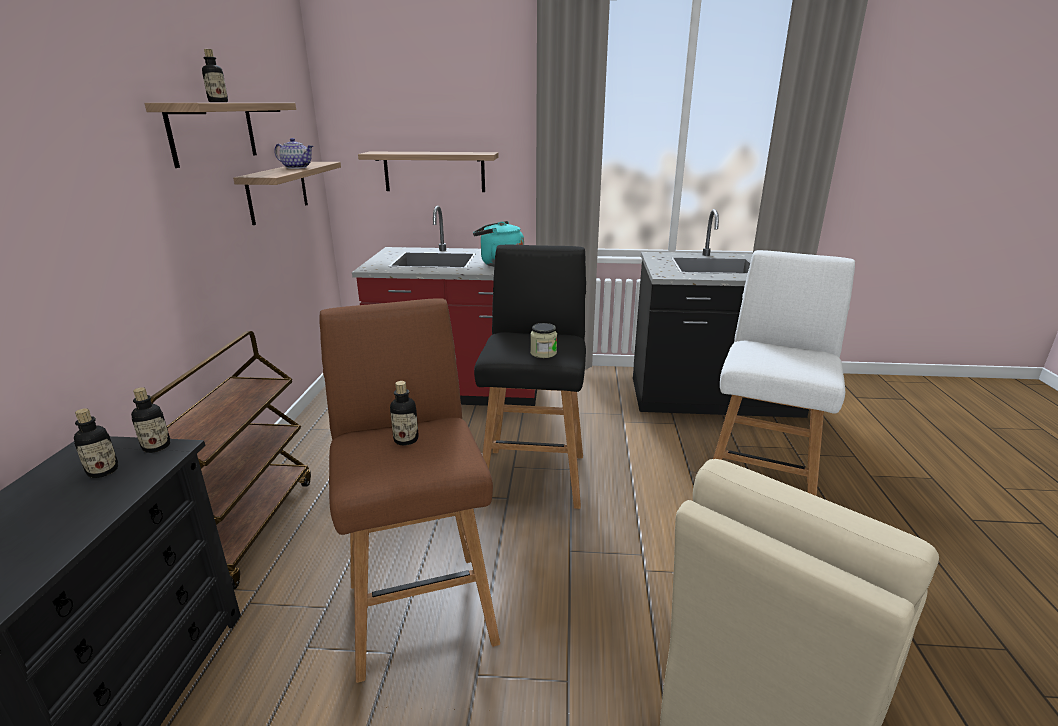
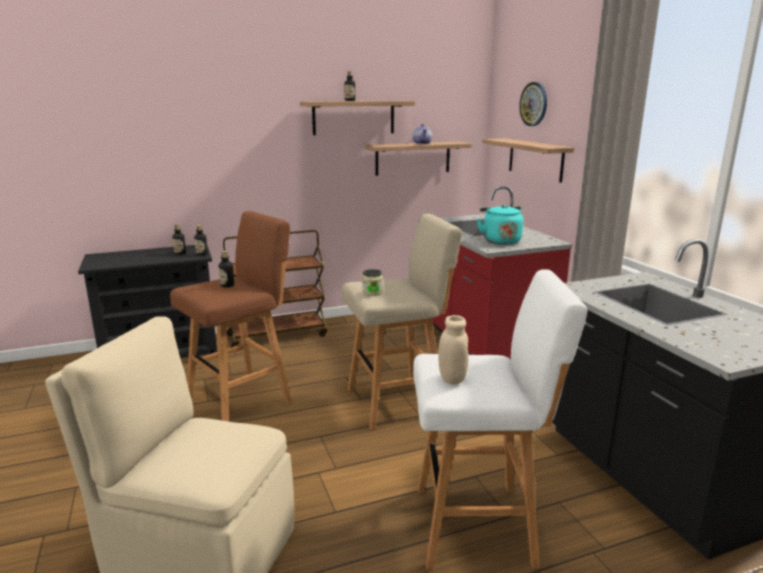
camera: 65 degrees right, 5 degrees down
black stool [474,245,586,509] -> beige stool [342,214,462,430]
none -> beige jar [438,315,469,384]
none -> wall clock [519,82,547,126]

